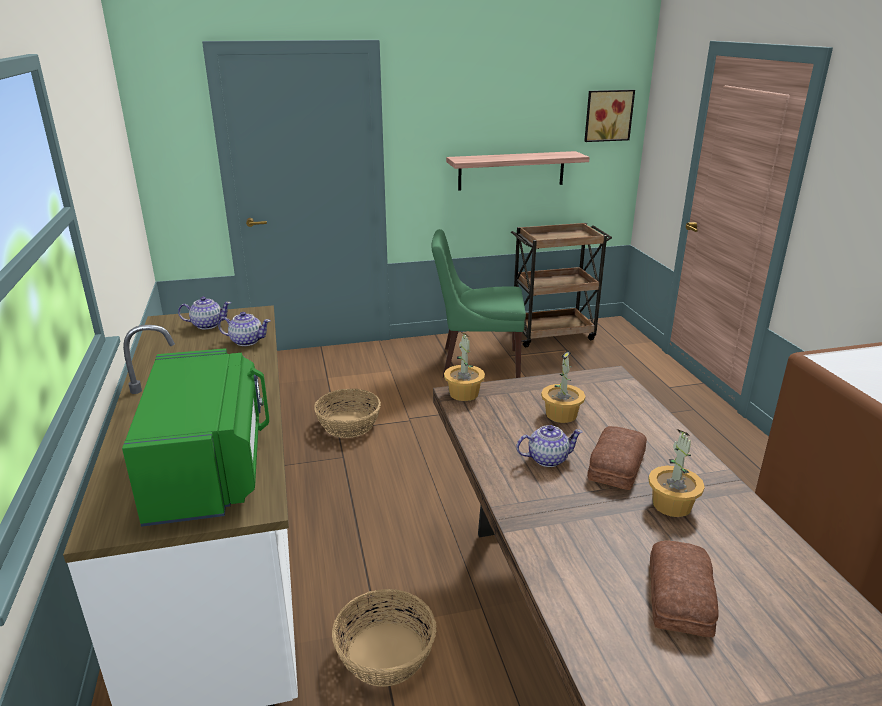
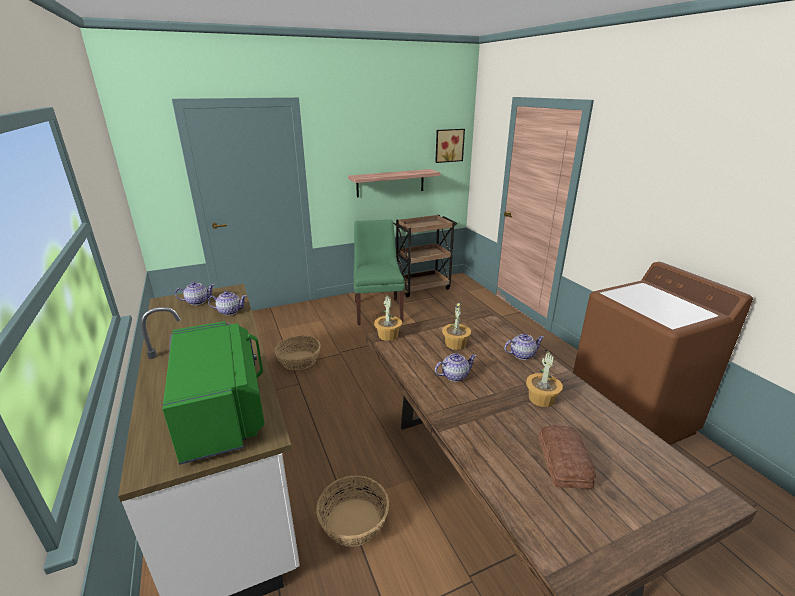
camera: 10 degrees left, 0 degrees up
green chair [432,229,526,378] -> green chair turned 90 degrees clockwise [353,220,405,325]
bread [587,426,647,490] -> none
none -> teapot [504,334,544,360]

